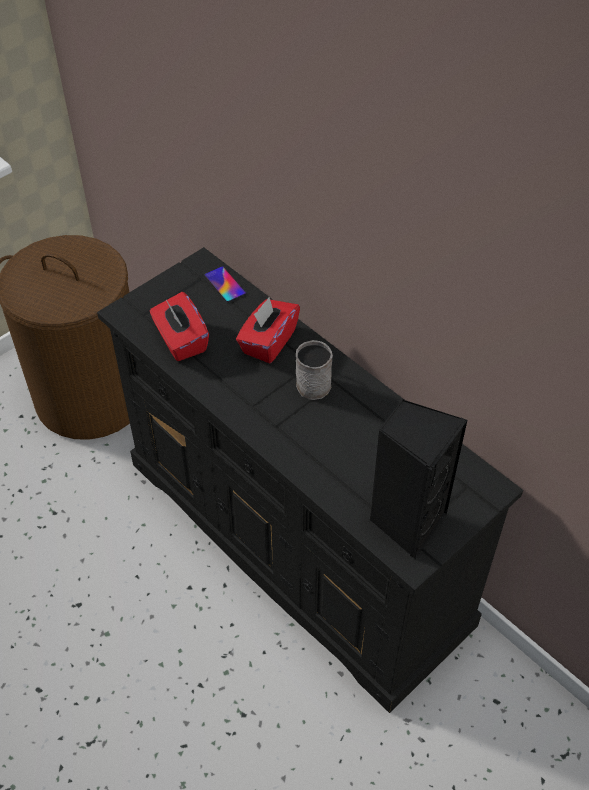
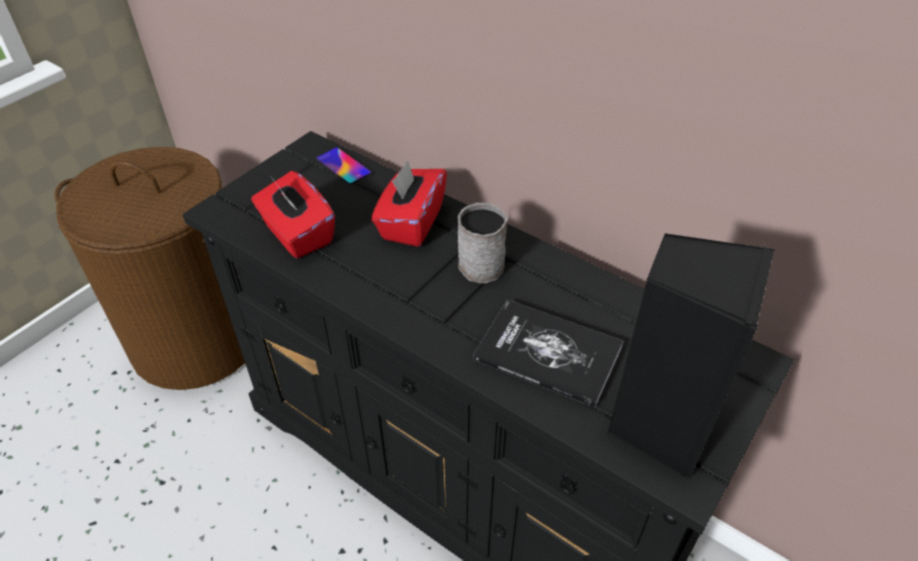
camera: 10 degrees left, 5 degrees down
none -> book [473,299,623,407]

